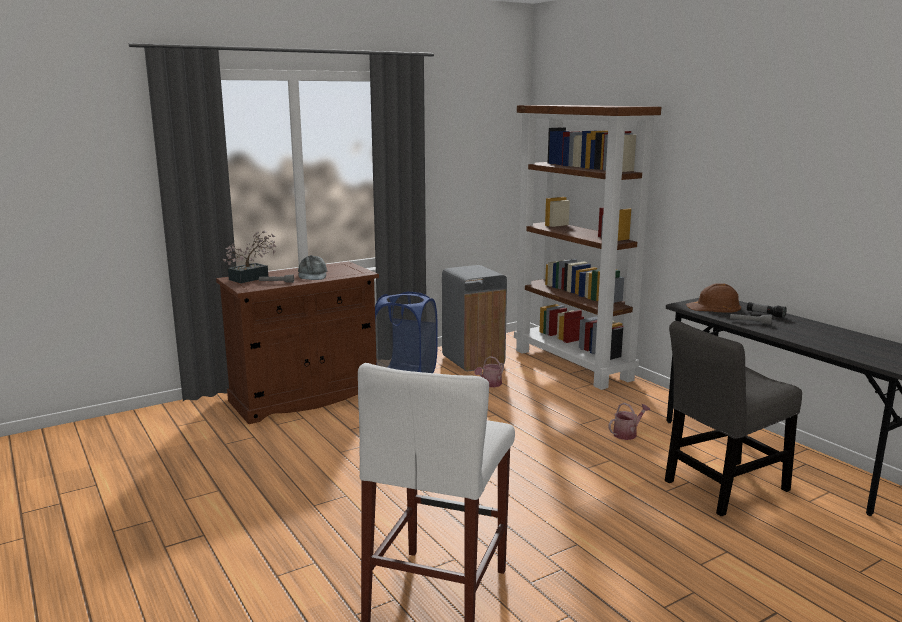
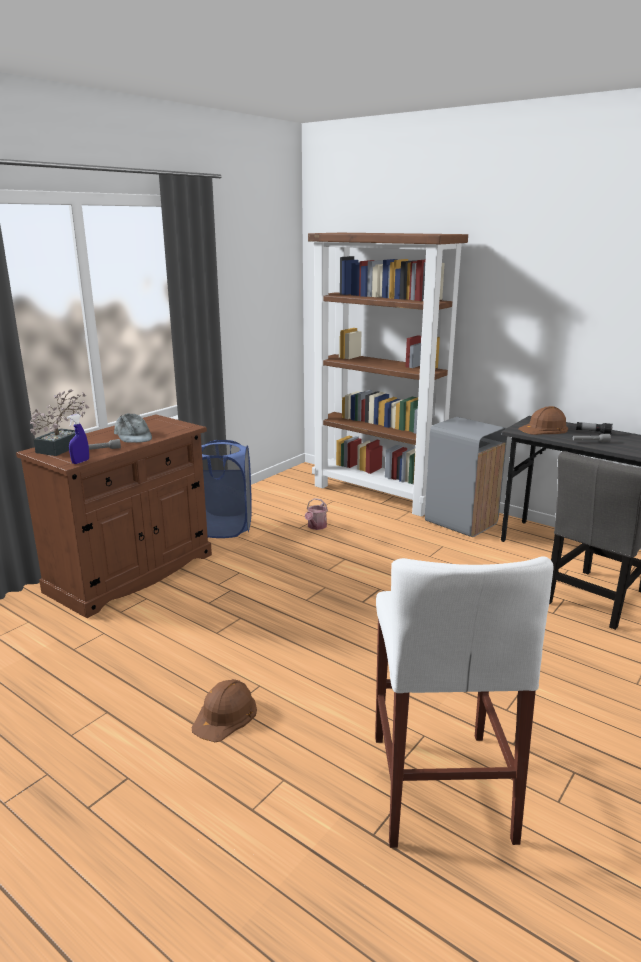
camera: 20 degrees left, 5 degrees up
grey trash can [442,265,507,371] -> grey trash can moved to [425,417,507,537]
watering can [609,403,650,440] -> none
none -> blue spray bottle [67,414,89,464]
none -> brown hard hat [192,679,257,742]

